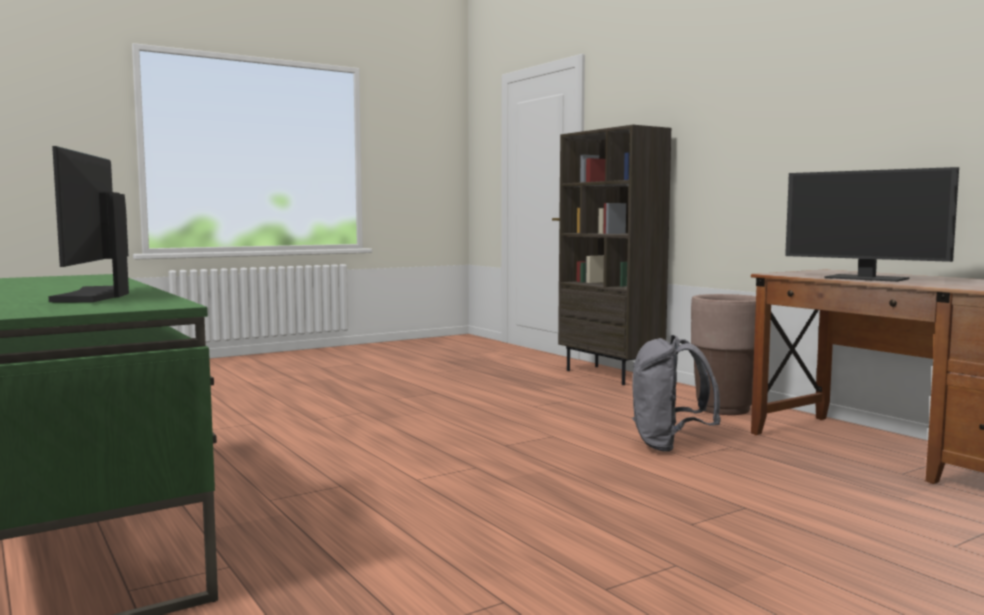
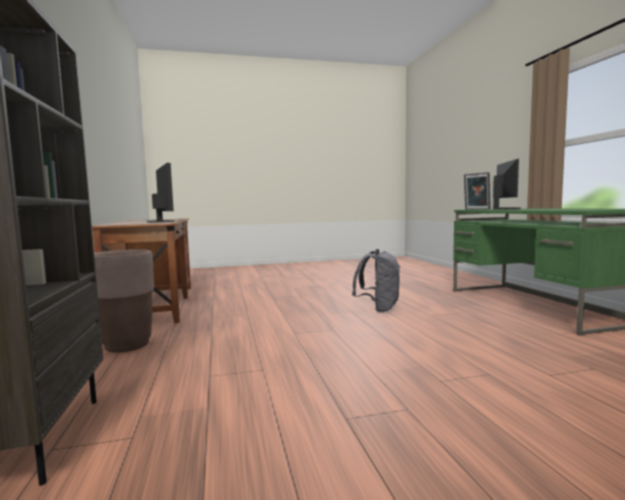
camera: 160 degrees left, 0 degrees up
grey backpack [632,335,721,452] -> grey backpack moved to [352,249,400,312]
none -> picture frame [464,172,491,210]

